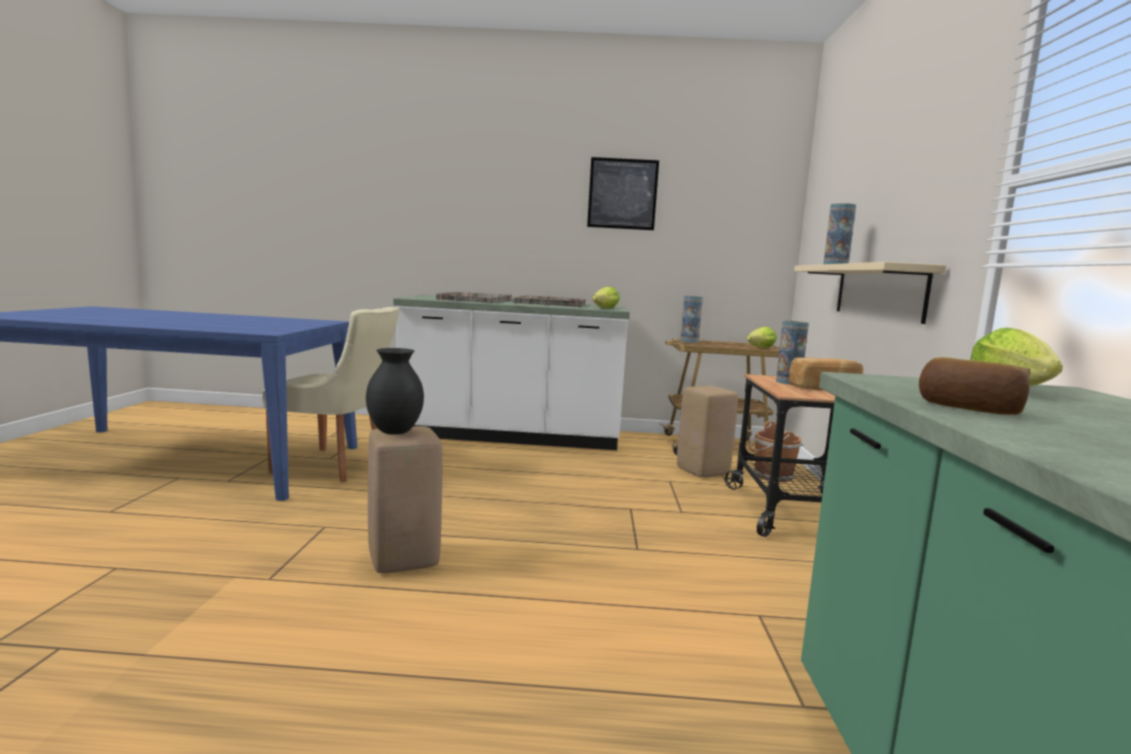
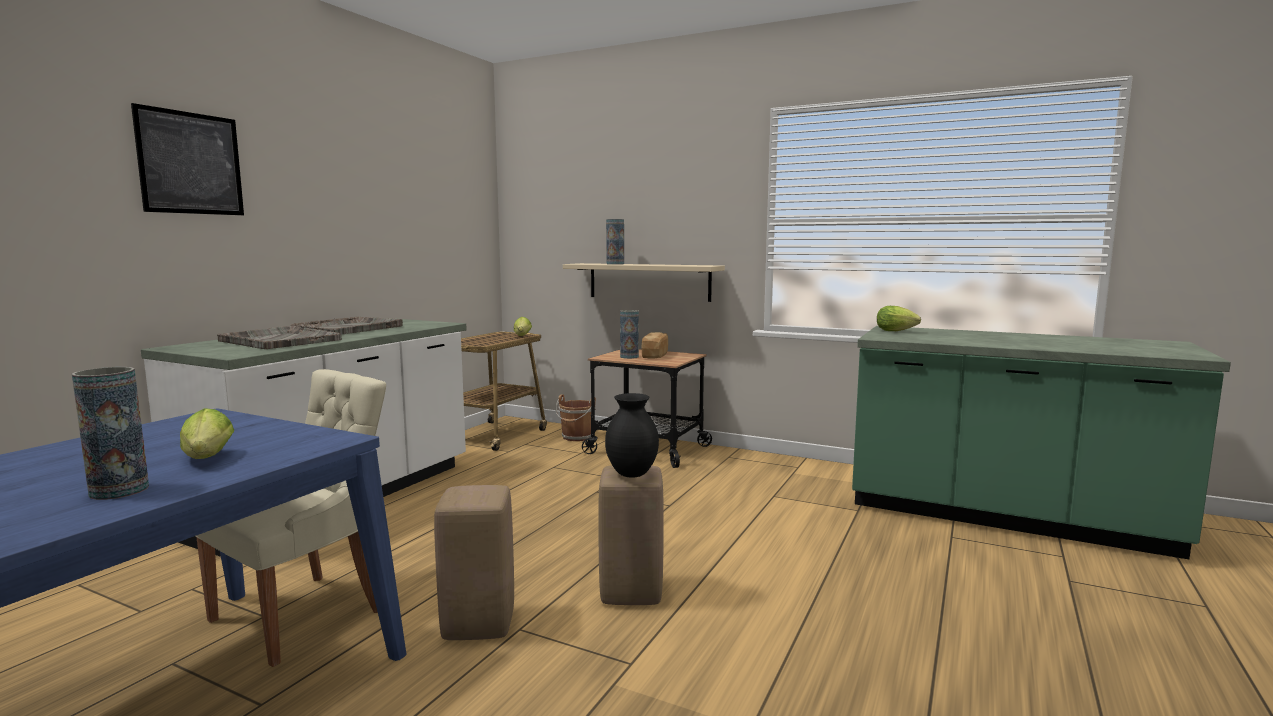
camera: 65 degrees left, 0 degrees up
picture [587,157,659,230] -> picture moved to [131,103,244,215]
lettuce [592,287,620,309] -> lettuce moved to [180,408,234,459]
beige stool [677,386,738,477] -> beige stool moved to [434,485,514,640]
vase [680,296,703,343] -> vase moved to [72,367,149,500]
bread [919,357,1031,415] -> none

